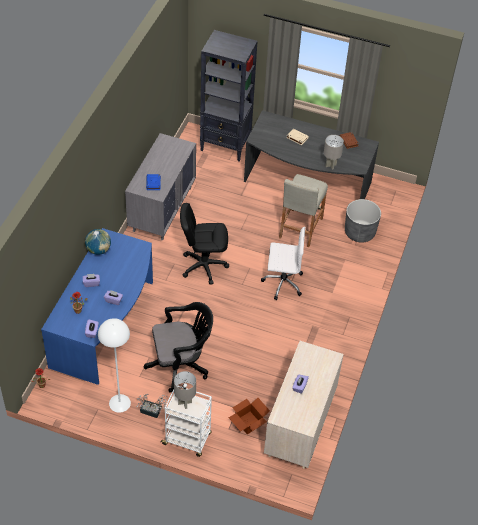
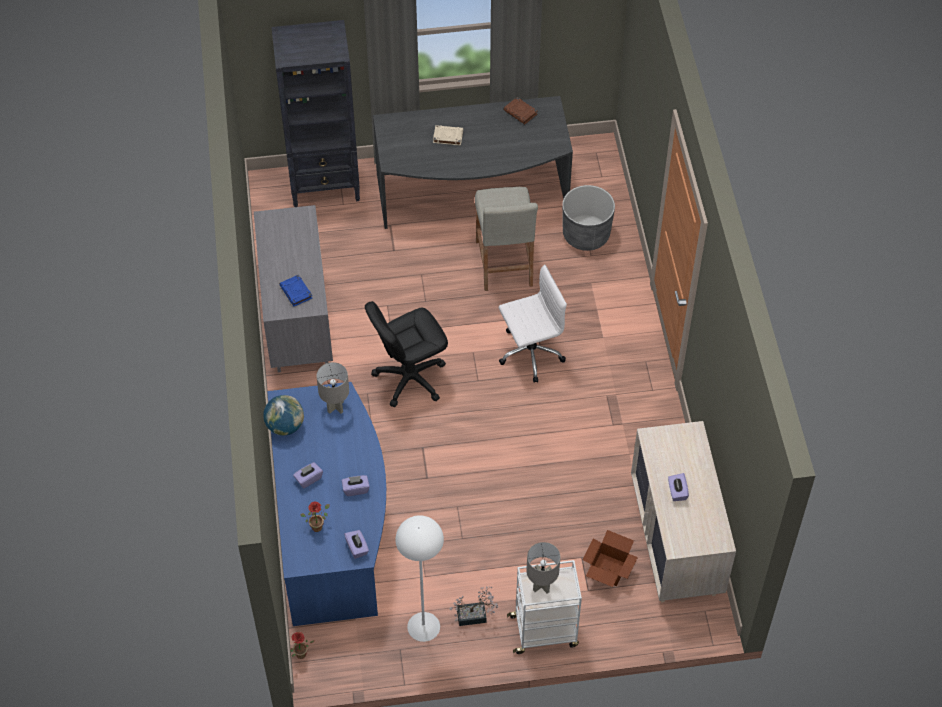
camera: 25 degrees left, 5 degrees up
black office chair [144,302,213,393] -> none
grey table lamp [324,135,344,170] -> grey table lamp moved to [316,362,349,414]

